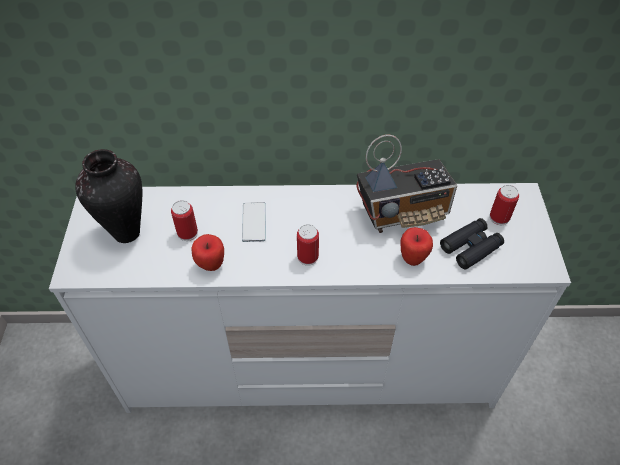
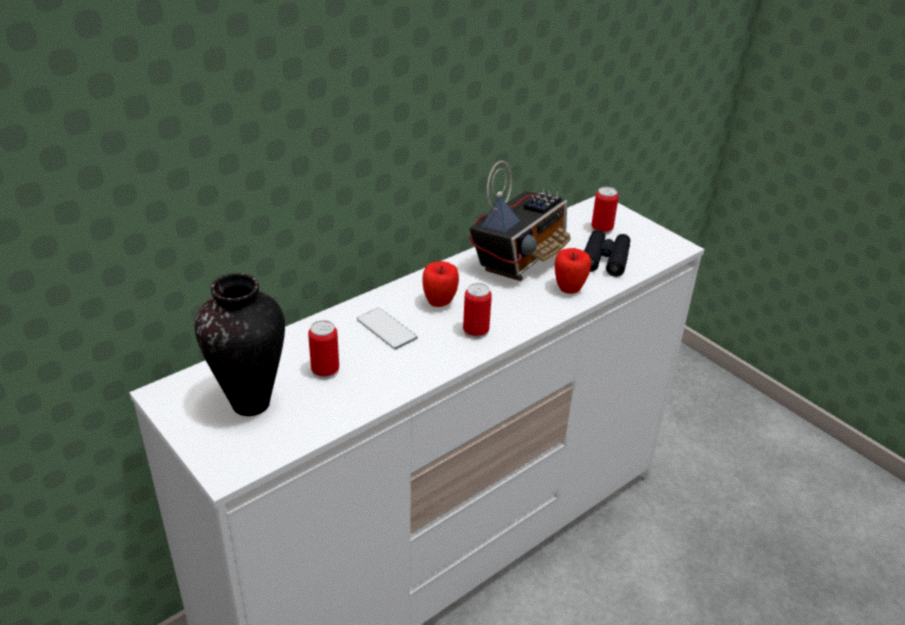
camera: 40 degrees left, 15 degrees down
apple [191,234,224,271] -> apple moved to [422,261,459,307]

